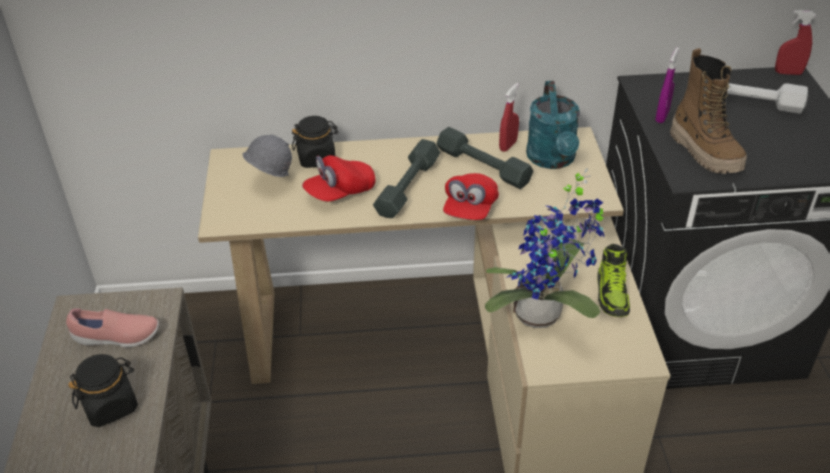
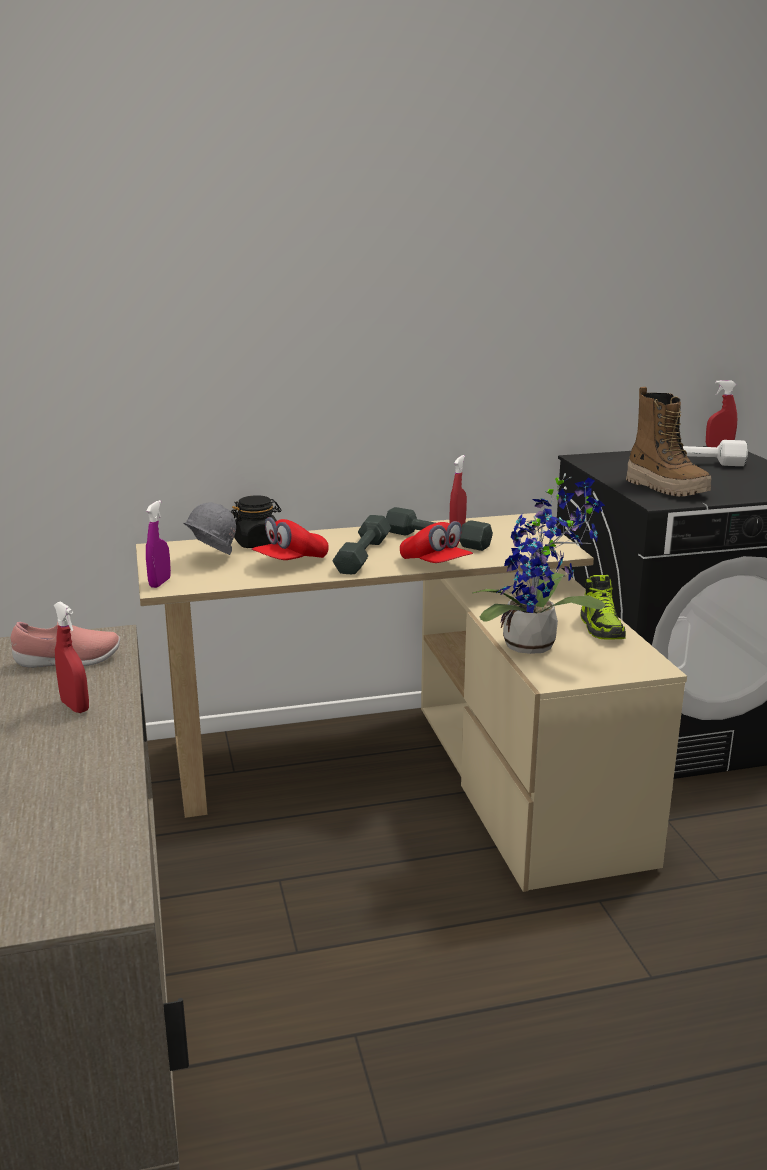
camera: 10 degrees left, 20 degrees down
black jar [68,354,138,427] -> red spray bottle [54,601,89,713]
red cap [443,173,499,220] -> red cap turned 45 degrees counterclockwise [400,521,473,563]
turquoise watering can [526,81,580,169] -> none
purple spray bottle [655,47,679,123] -> purple spray bottle moved to [146,500,171,588]

